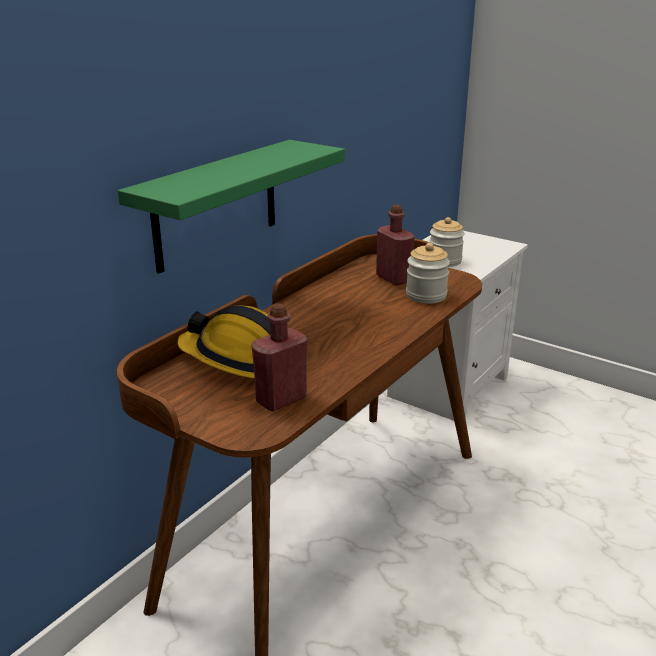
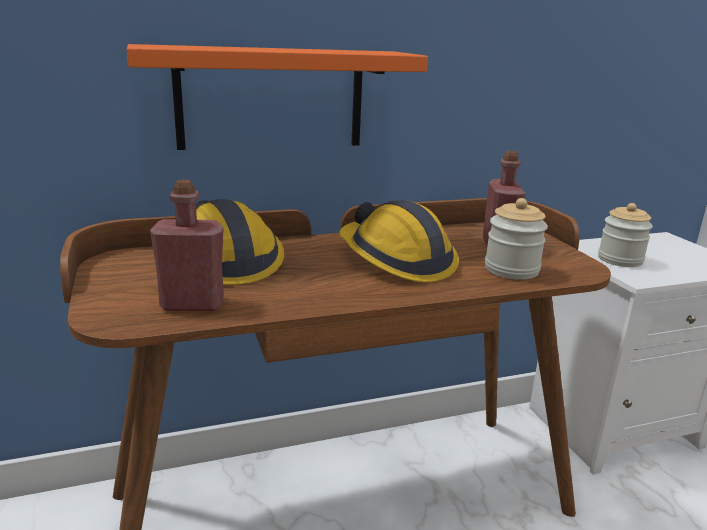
camera: 35 degrees right, 5 degrees down
green shelf [118,140,345,274] -> orange shelf [127,44,428,150]
none -> hard hat [339,200,459,282]

